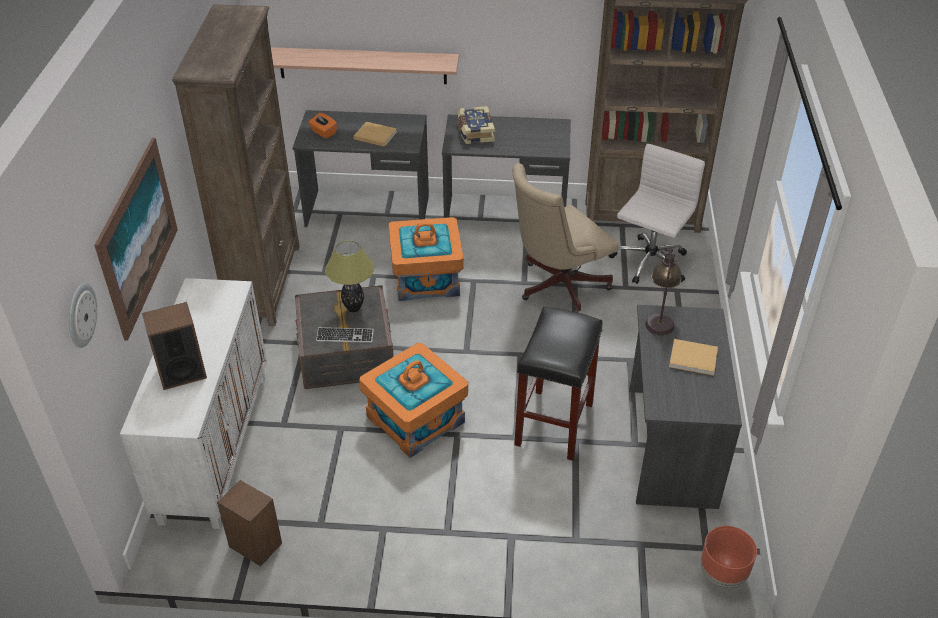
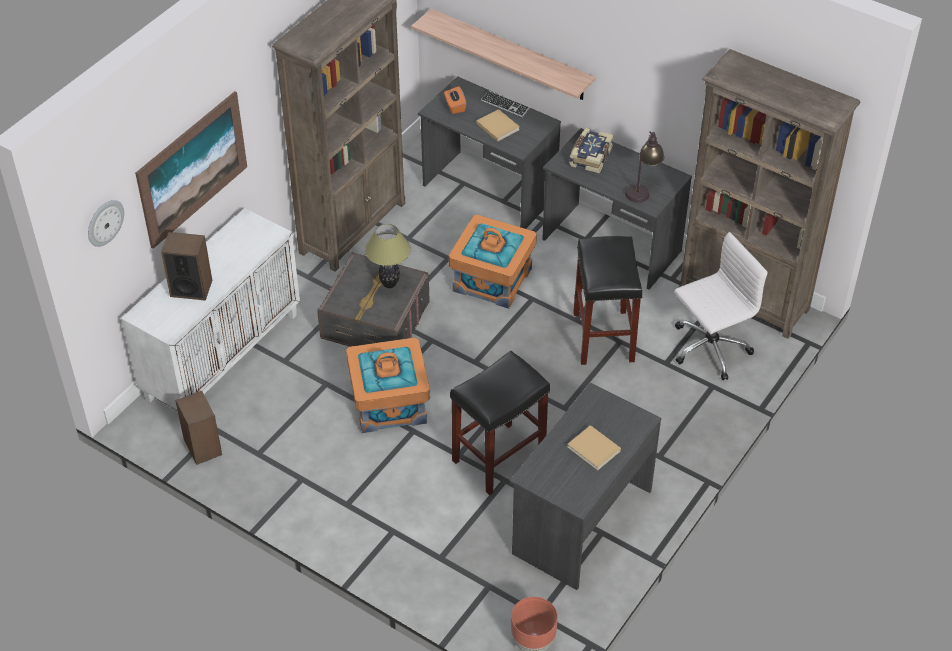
camera: 30 degrees right, 5 degrees up
keyboard [316,327,374,343] -> keyboard moved to [481,90,530,117]
beige office chair [512,163,619,313] -> black stool [573,236,642,365]
table lamp [645,248,681,336] -> table lamp moved to [625,131,664,203]

